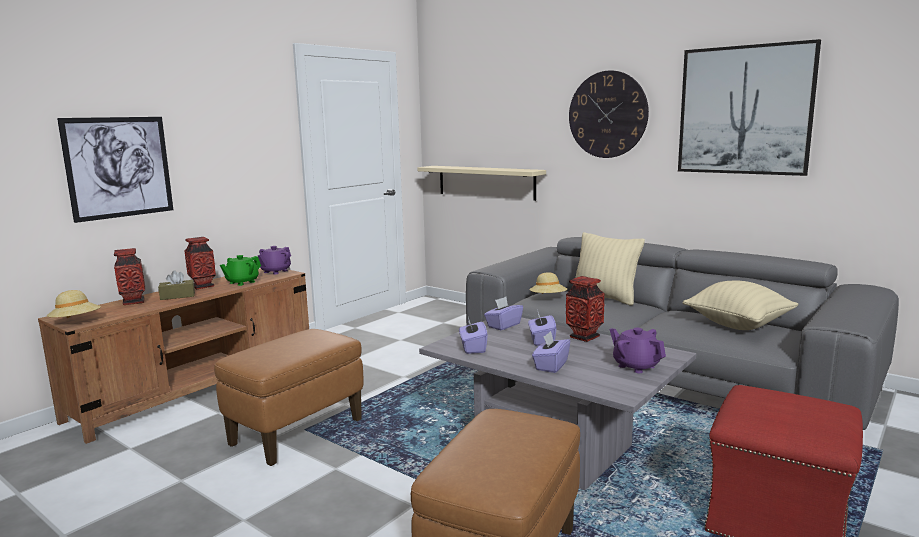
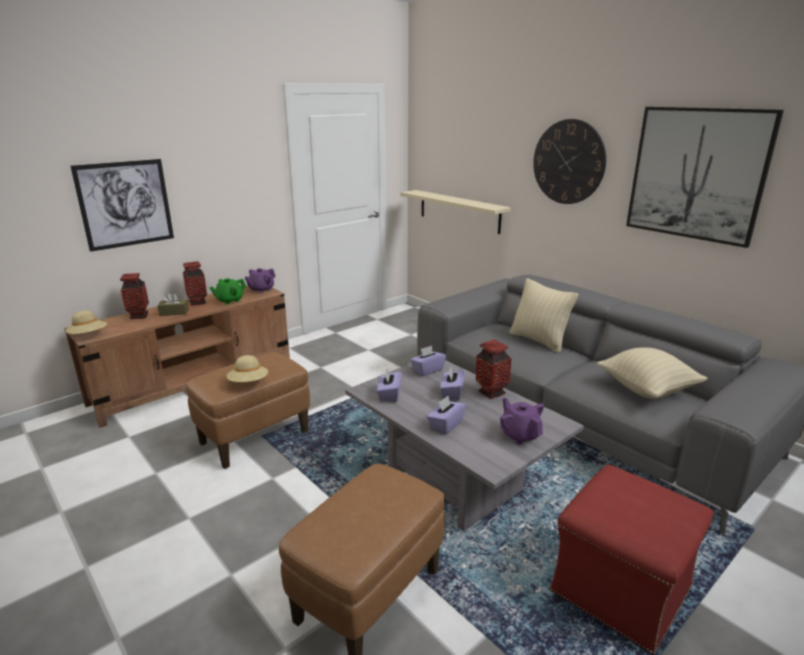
camera: 10 degrees right, 10 degrees up
beige hat [529,272,567,294] -> beige hat moved to [226,355,268,382]

